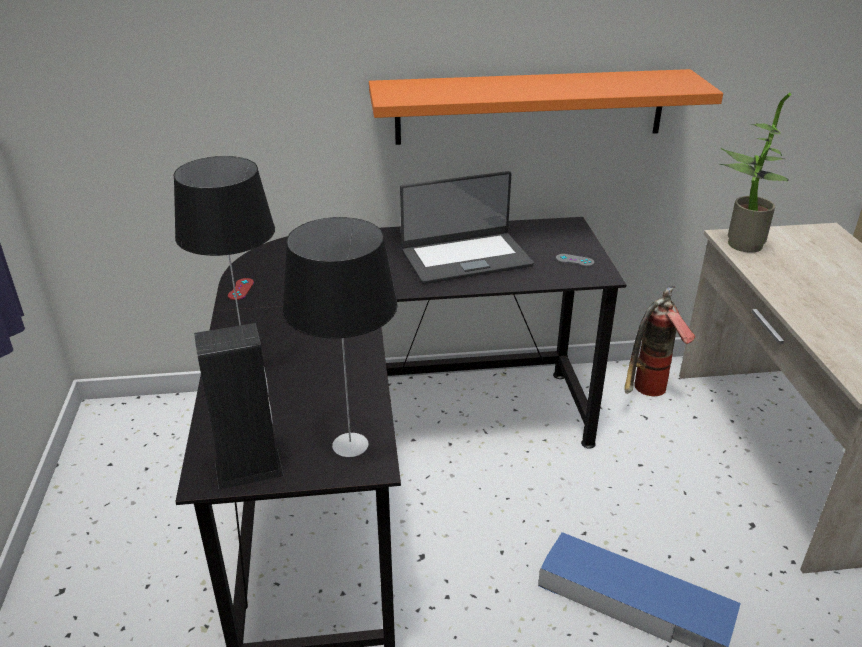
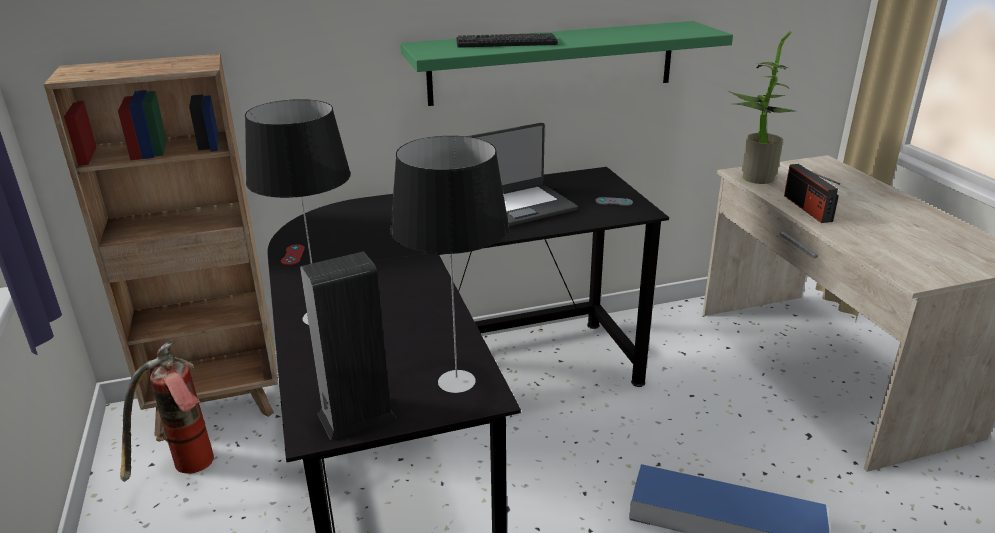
camera: 10 degrees left, 5 degrees down
orange shelf [369,69,723,145] -> green shelf [400,21,733,106]
fire extinguisher [624,286,696,396] -> fire extinguisher moved to [120,341,214,482]
none -> brown bookcase [44,54,278,437]
none -> keyboard [456,33,558,48]
none -> radio [784,164,840,223]

